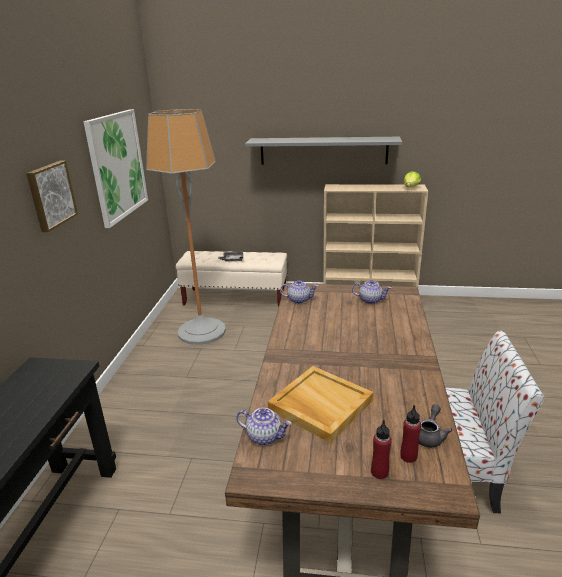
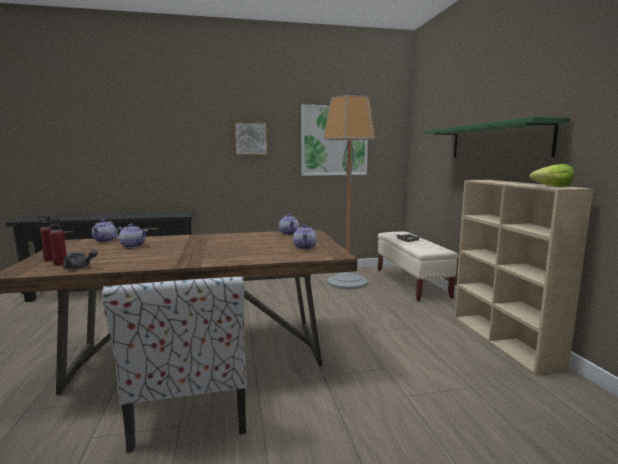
camera: 70 degrees right, 15 degrees down
grey shelf [245,137,402,165] -> green shelf [425,117,571,157]
beige tray [268,366,373,443] -> teapot [115,224,148,248]

